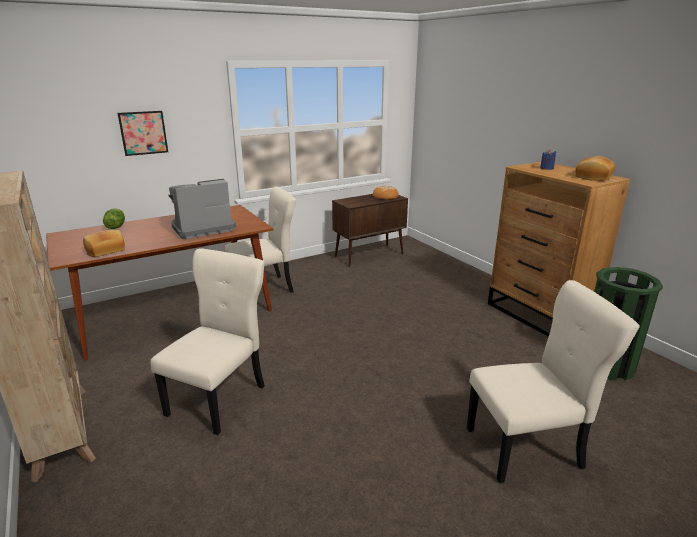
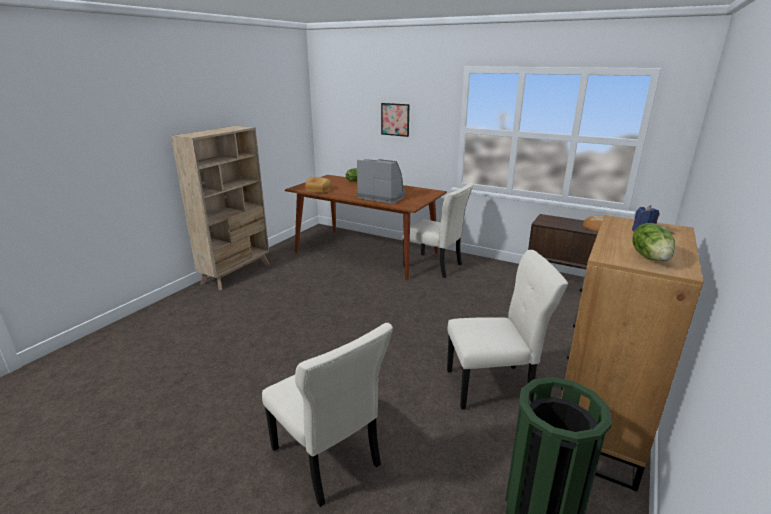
camera: 60 degrees right, 0 degrees up
beige chair [150,248,265,435] -> beige chair moved to [447,250,568,410]
bread [575,156,615,181] -> lettuce [632,223,675,261]

